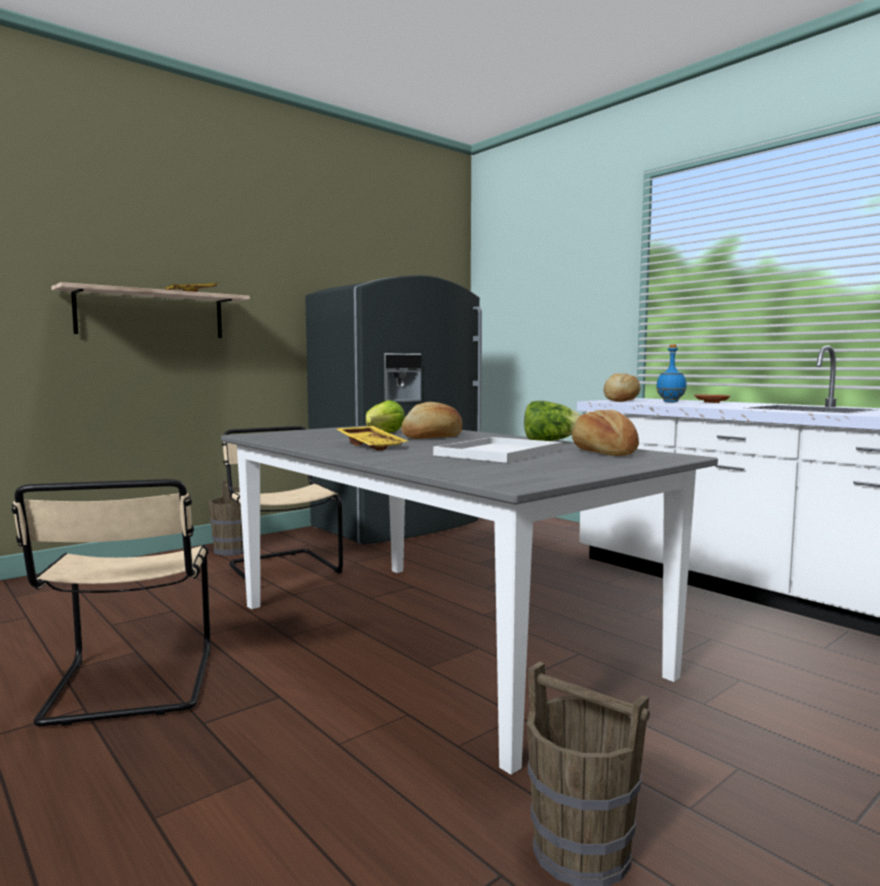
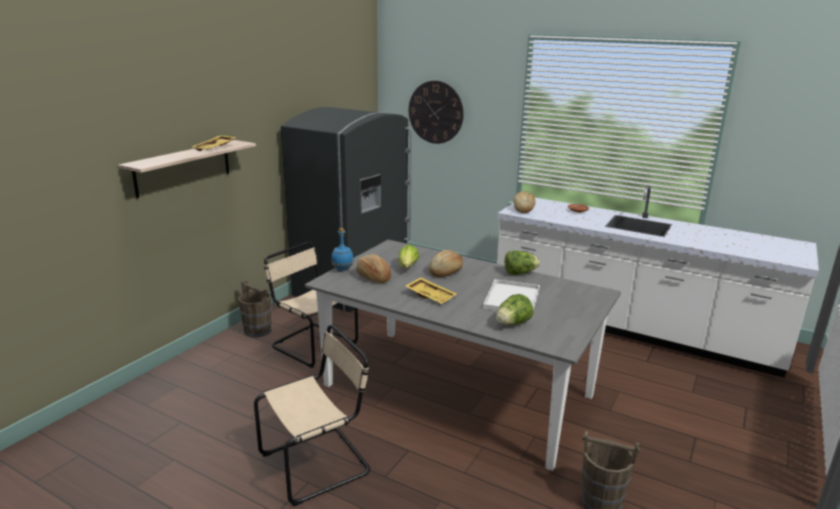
camera: 20 degrees left, 15 degrees up
beige chair [11,479,211,726] -> beige chair turned 90 degrees counterclockwise [254,325,370,506]
bread [572,410,639,456] -> bread moved to [356,254,391,283]
blue bottle [656,345,687,402] -> blue bottle moved to [331,228,354,272]
none -> wall clock [409,81,464,144]
none -> lettuce [496,294,533,325]

